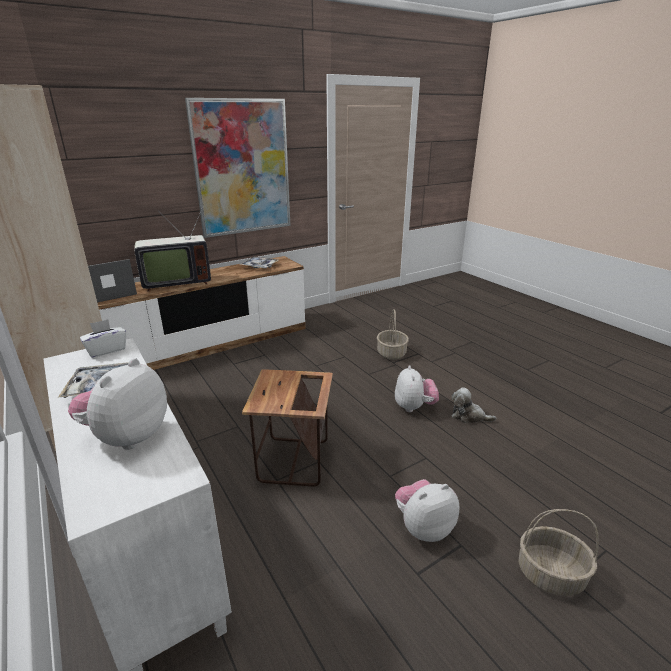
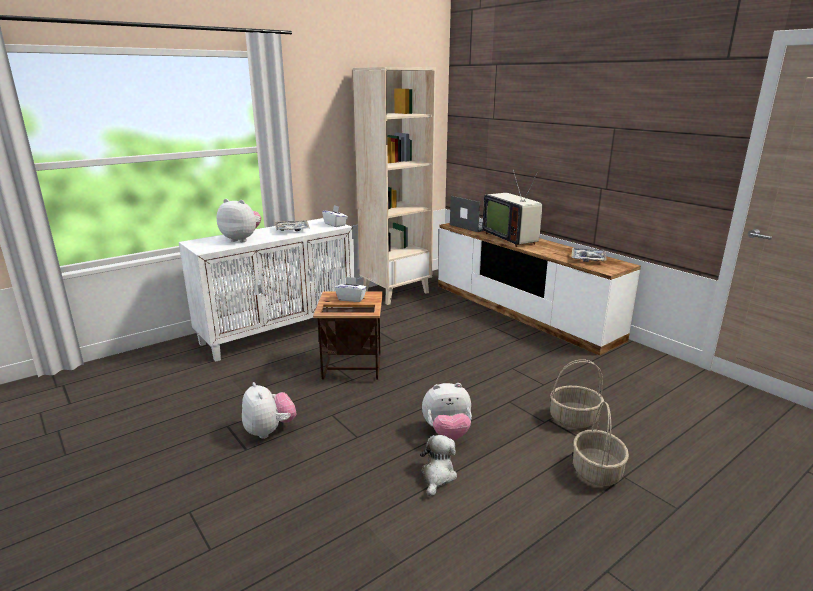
camera: 85 degrees right, 5 degrees down
picture [185,98,290,238] -> none
basket [518,509,599,596] -> basket moved to [573,402,629,486]
none -> white tissue box [335,277,367,302]

